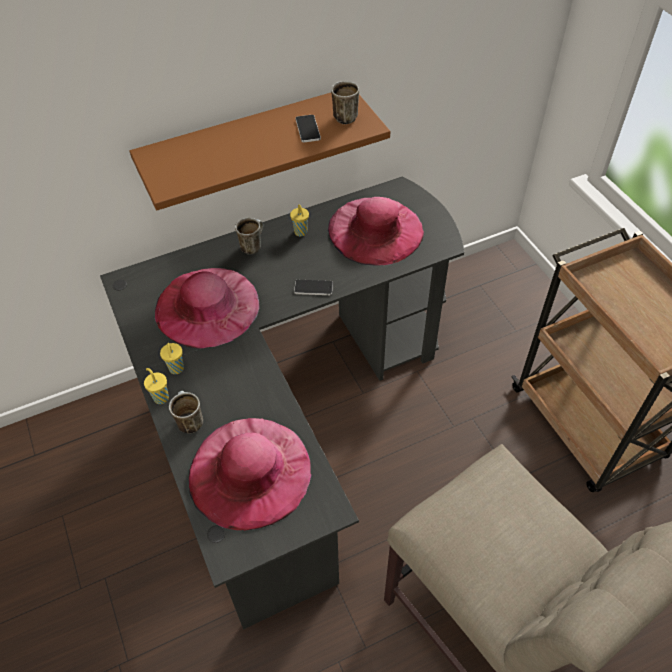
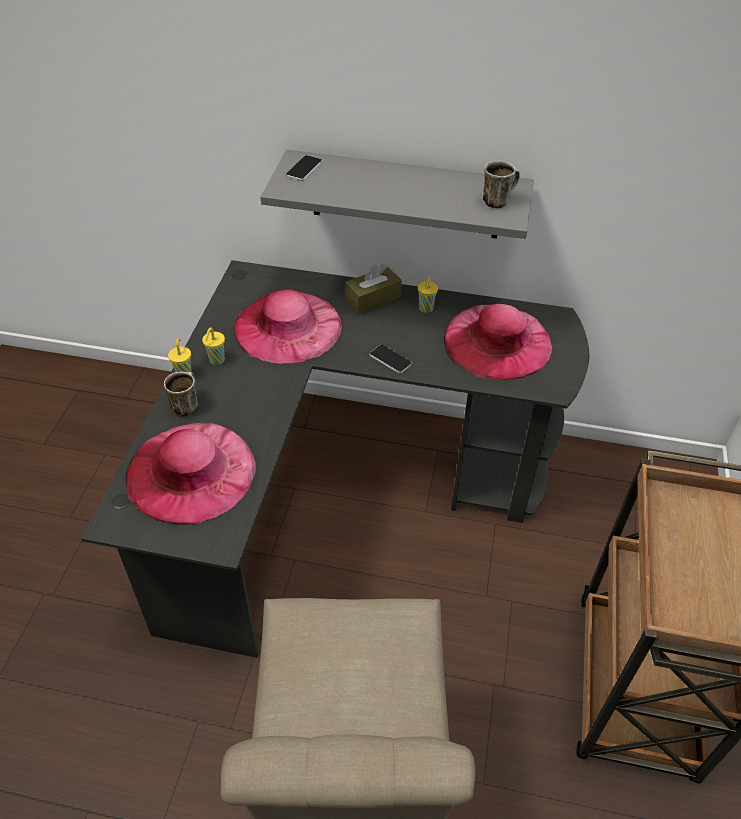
camera: 35 degrees right, 5 degrees down
brown shelf [130,93,390,210] -> grey shelf [260,150,534,239]
mug [235,218,263,255] -> brown tissue box [345,264,402,314]
phone [296,115,321,142] -> phone moved to [286,155,322,181]

